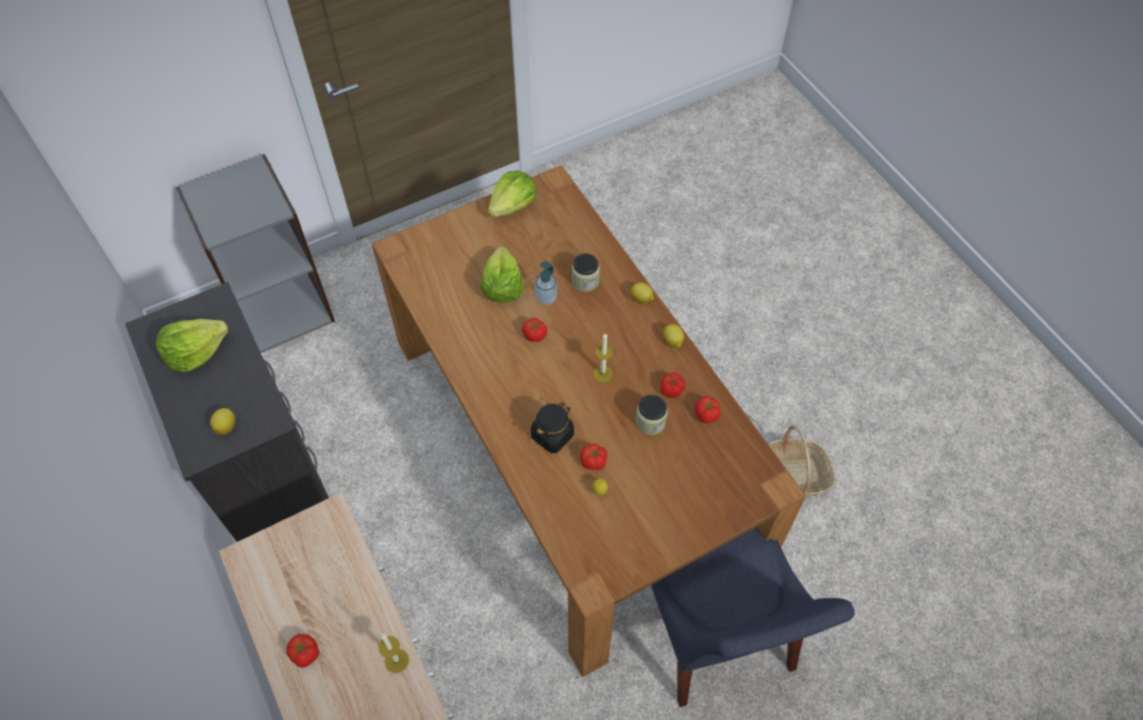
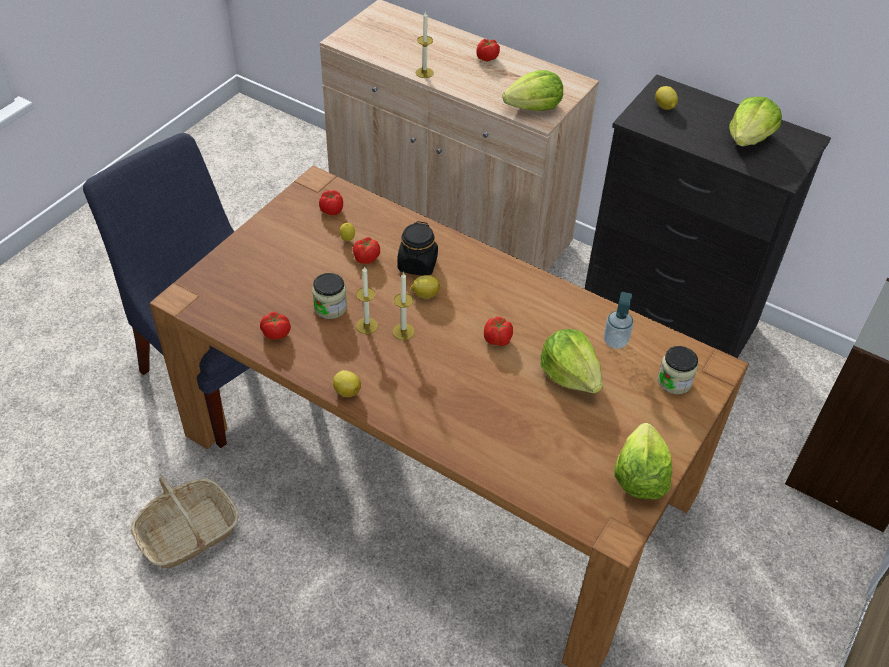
camera: 150 degrees right, 10 degrees down
soap dispenser [535,261,557,305] -> soap dispenser moved to [604,292,633,349]
jar [572,253,600,292] -> jar moved to [657,346,698,394]
lemon [630,282,654,303] -> lemon moved to [411,275,440,299]
tomato [661,372,685,398] -> tomato moved to [319,190,343,215]
none -> candle [356,266,378,334]
none -> lettuce [502,70,563,111]

